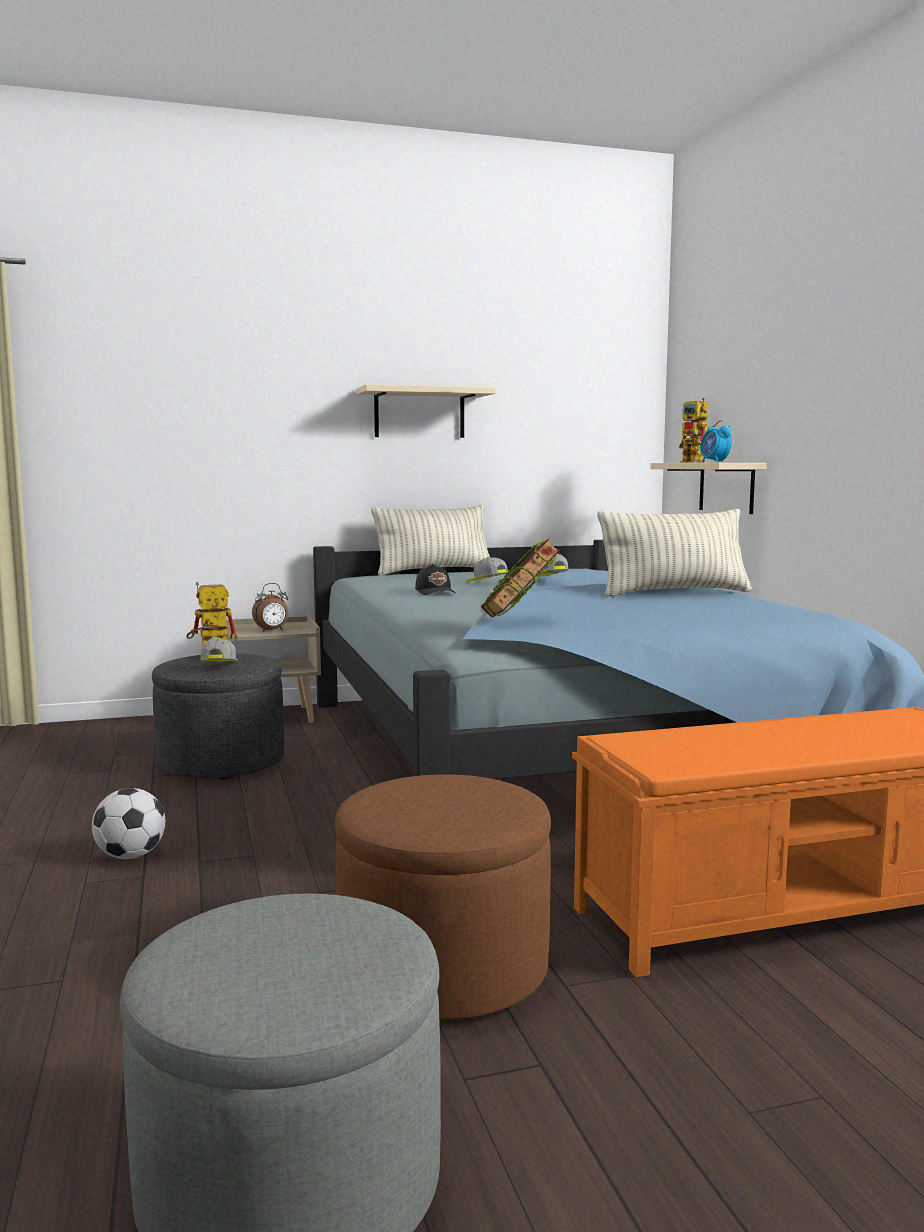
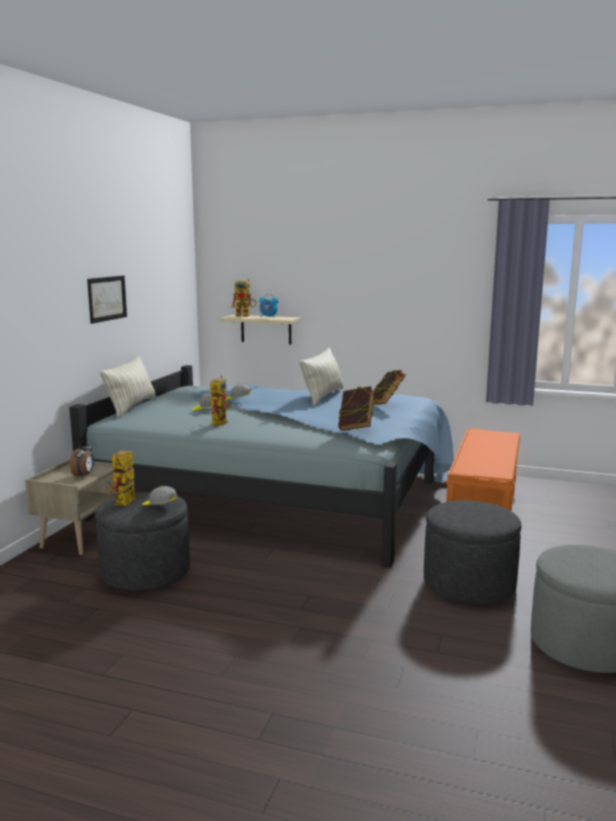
camera: 55 degrees left, 5 degrees up
football [92,788,166,859] -> none
brown ottoman [335,774,551,1020] -> grey ottoman [424,500,521,604]
beige shelf [356,384,495,438] -> picture [87,275,127,324]
black cap [415,564,456,595] -> toy robot [210,376,232,426]
none -> book [373,369,406,405]

